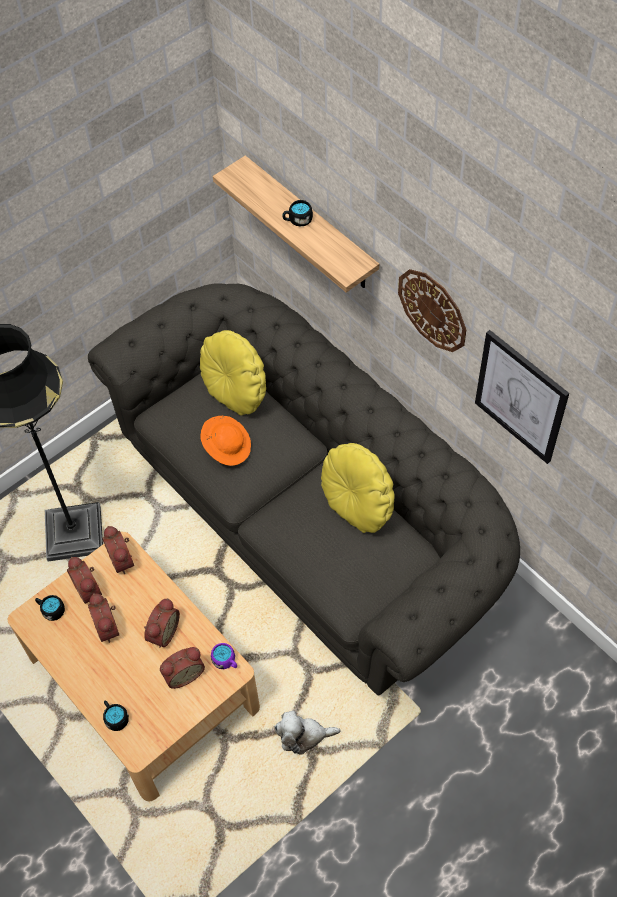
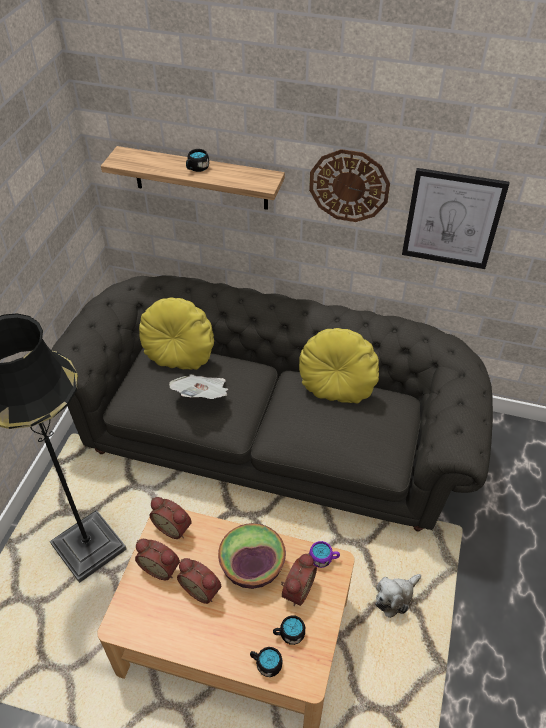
camera: 35 degrees left, 10 degrees down
black mug [35,595,65,621] -> black mug moved to [273,615,305,645]
alarm clock [144,598,180,648] -> bowl [218,523,286,589]
orange hat [201,416,251,466] -> newspaper [169,374,228,399]

